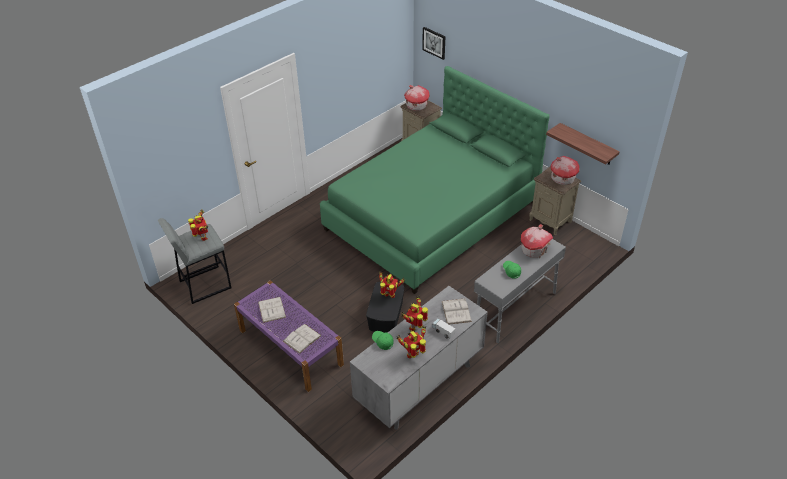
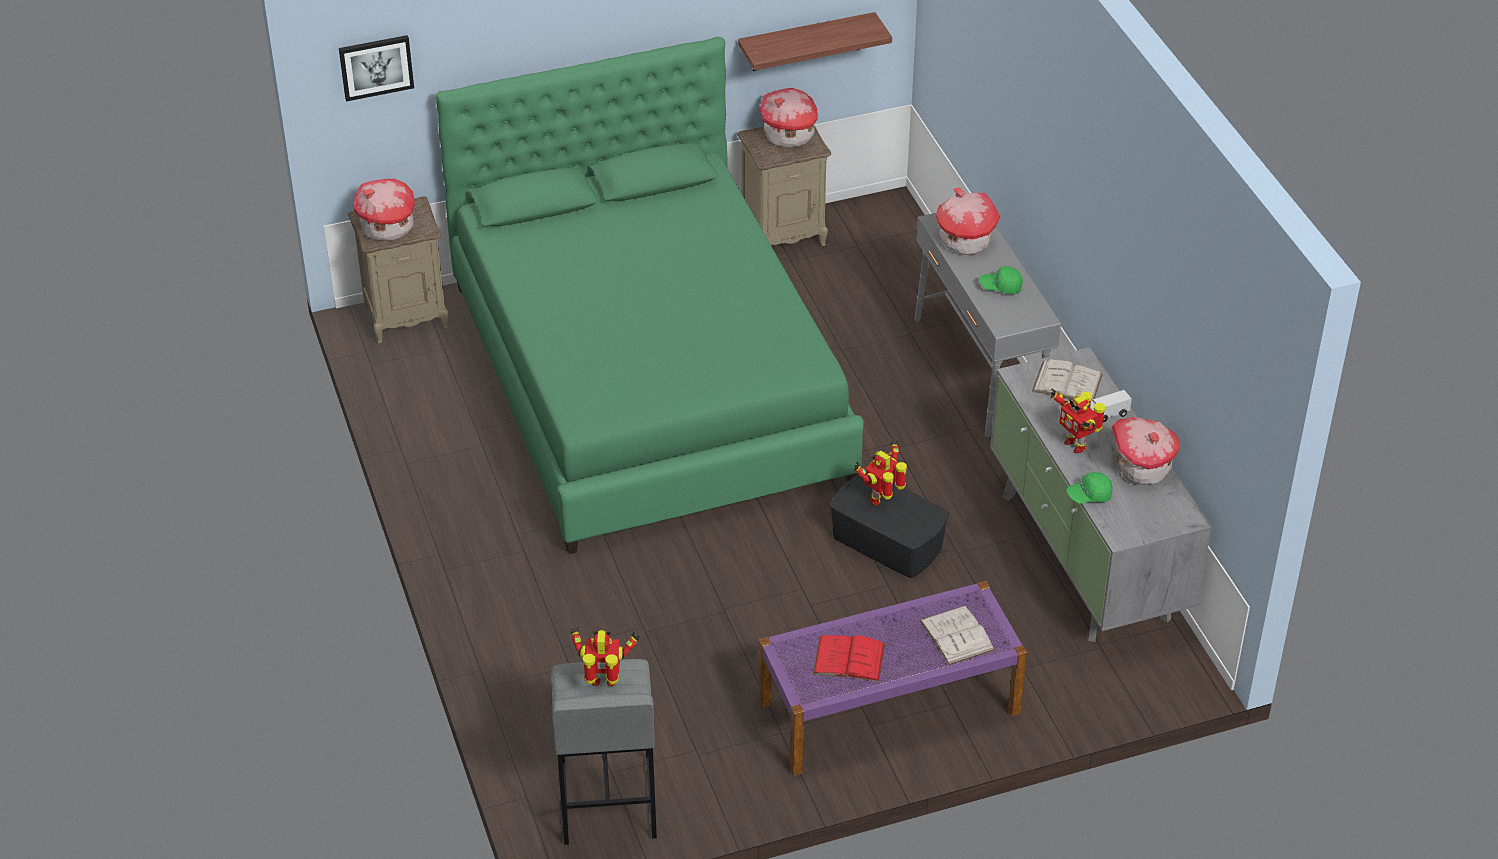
camera: 65 degrees left, 0 degrees up
white book [258,297,286,323] -> red book [813,635,885,681]
toy robot [396,326,426,358] -> toy house [1111,417,1179,485]

